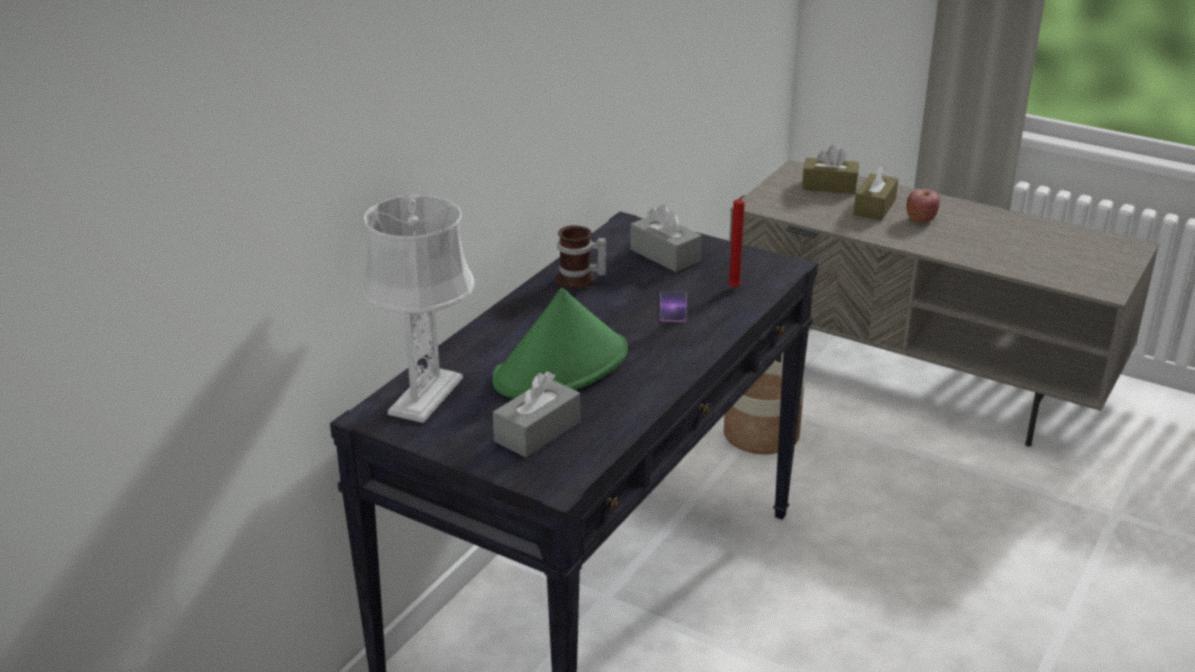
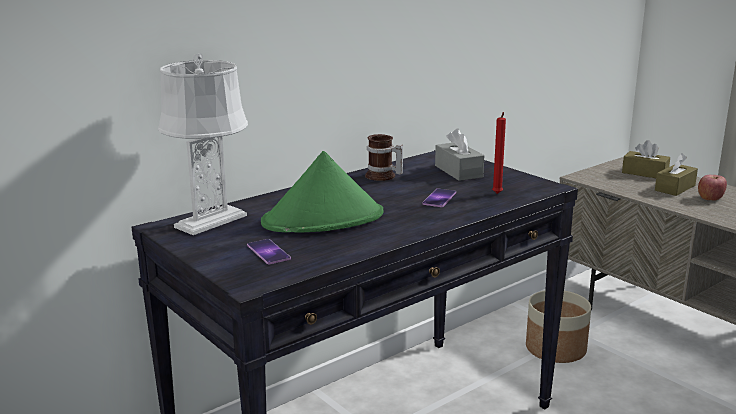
camera: 20 degrees right, 10 degrees down
grey tissue box [493,371,580,458] -> phone [247,239,291,264]

